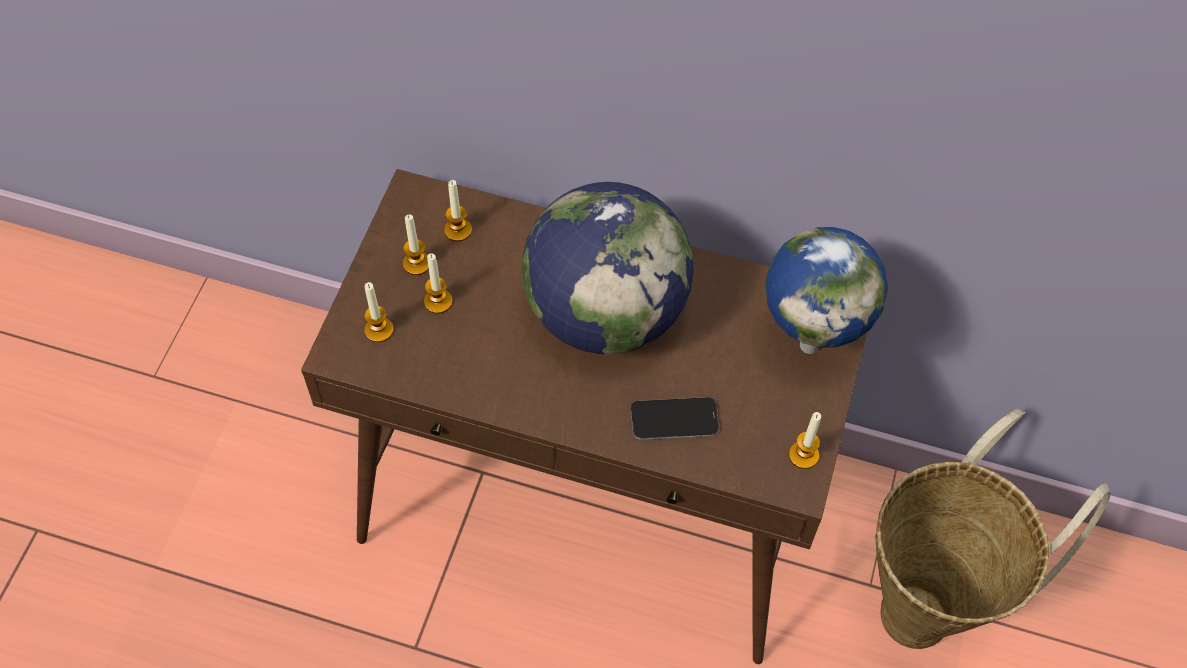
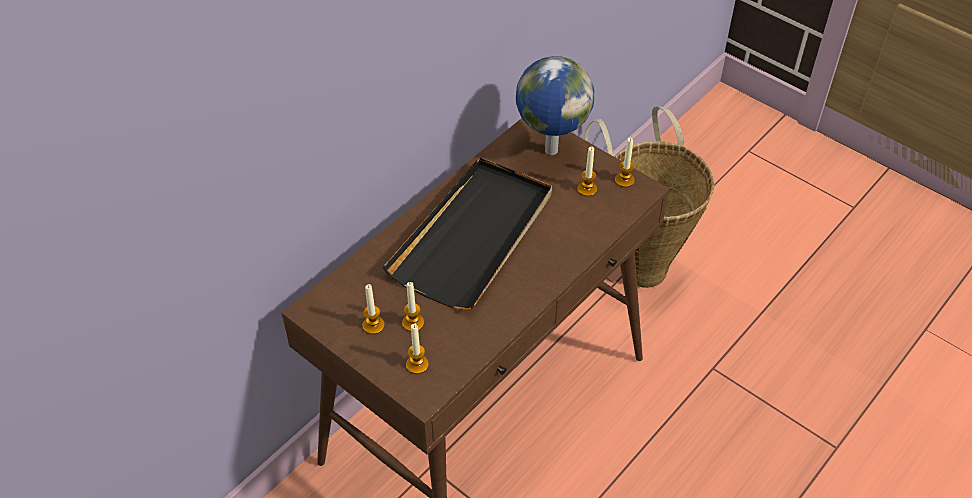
camera: 65 degrees left, 10 degrees down
candle [444,180,472,241] -> candle moved to [577,147,597,196]
globe [522,182,694,354] -> black tray [383,157,552,311]
phone [631,397,719,440] -> none

